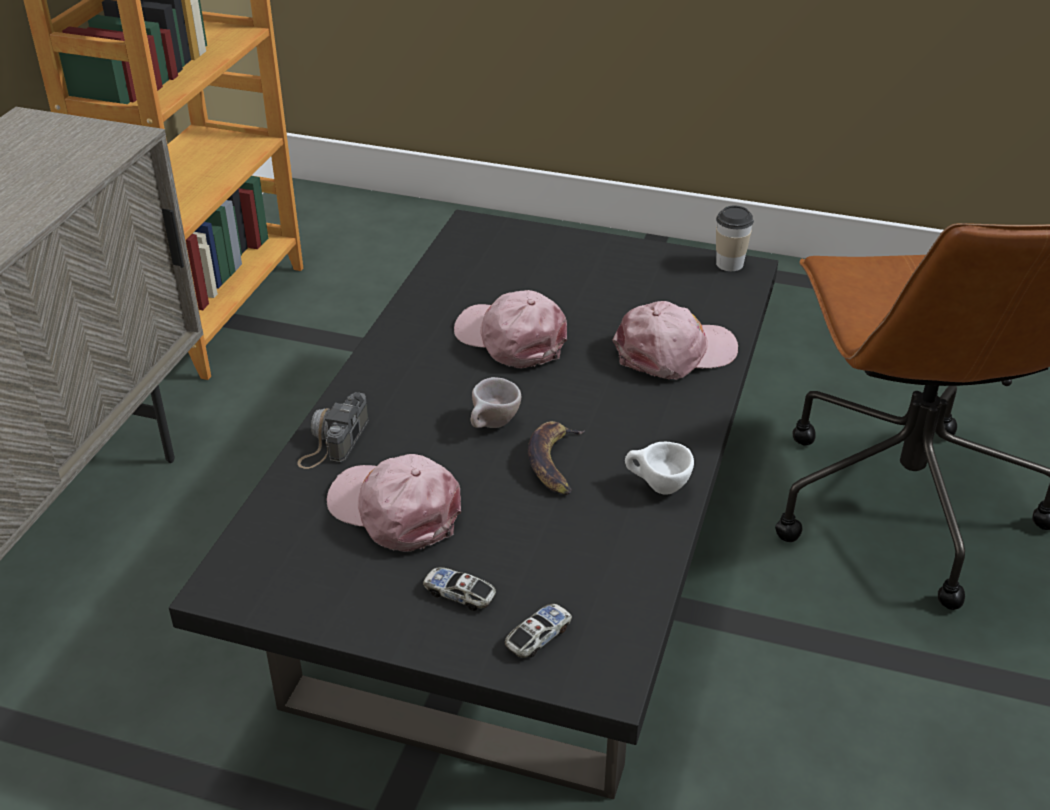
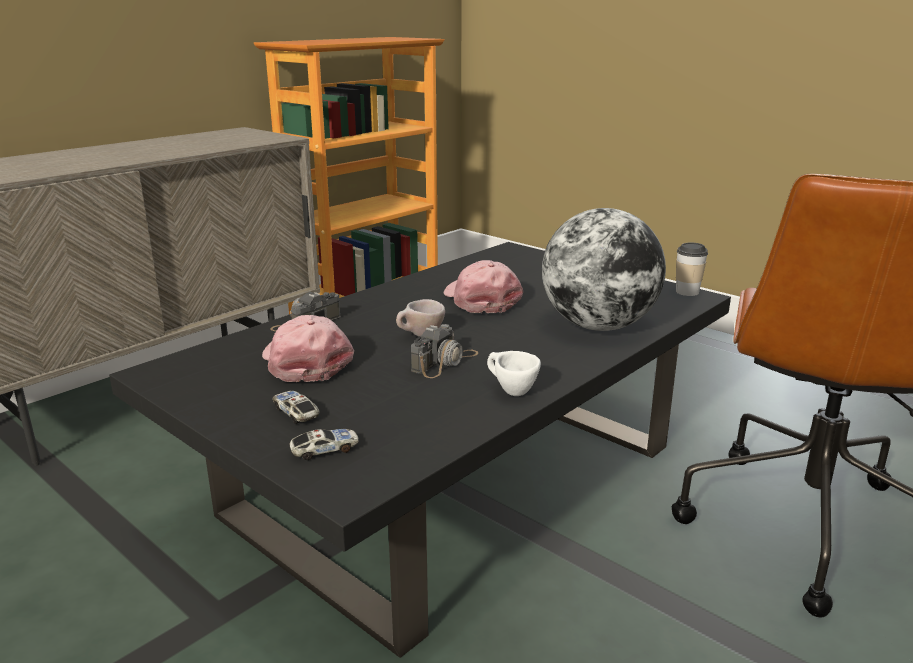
camera: 25 degrees right, 15 degrees down
banana [528,421,585,495] -> camera [411,324,479,378]
pink cap [612,301,738,379] -> globe [542,208,666,331]

